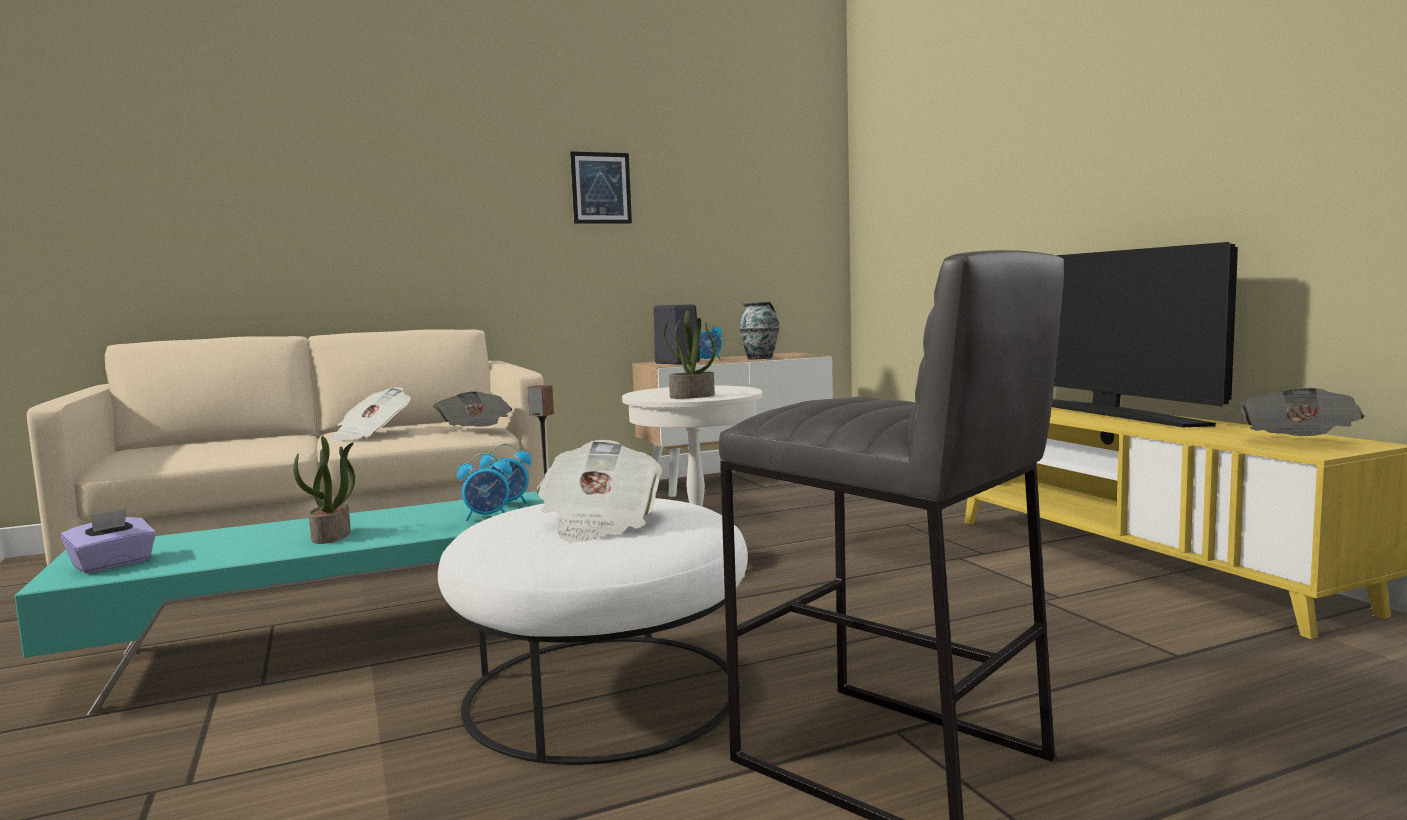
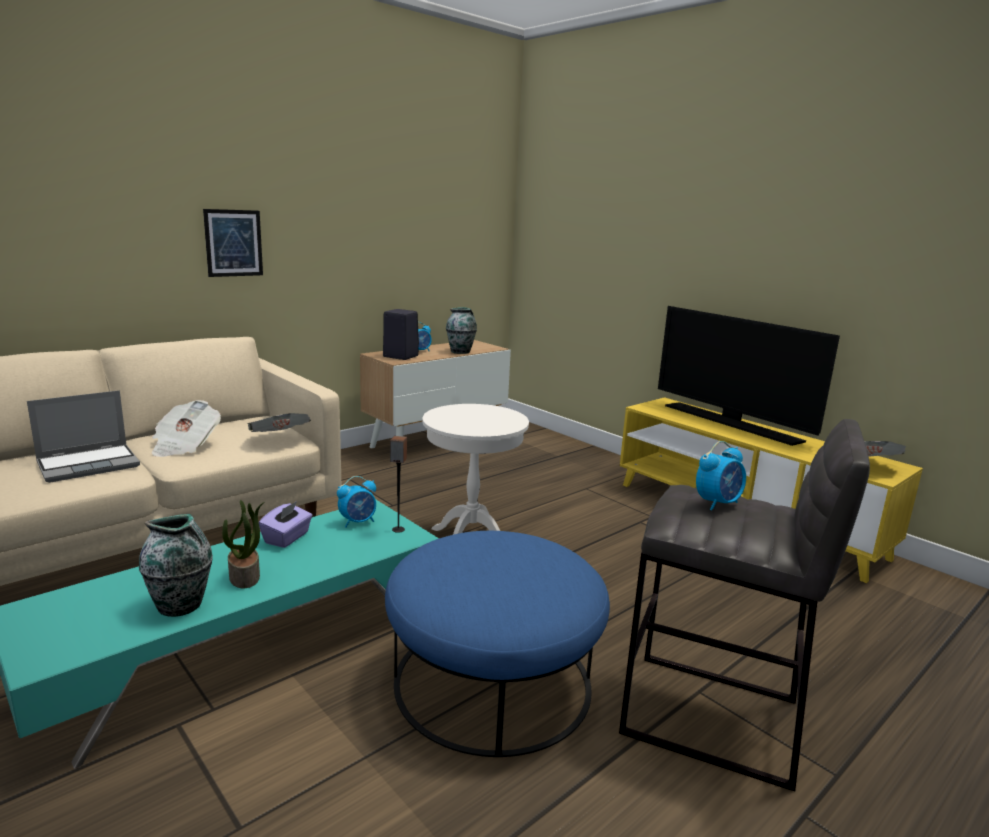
camera: 20 degrees left, 10 degrees up
purple tissue box [61,509,156,574] -> purple tissue box moved to [259,501,313,548]
white ottoman [438,498,748,765] -> blue ottoman [385,531,610,757]
alarm clock [457,453,512,521] -> alarm clock moved to [696,441,746,511]
newspaper [537,440,663,542] -> none
picture [570,151,632,224] -> picture moved to [203,209,263,277]
potted plant [664,311,716,399] -> none
none -> laptop [27,390,140,483]
none -> vase [139,514,213,617]

